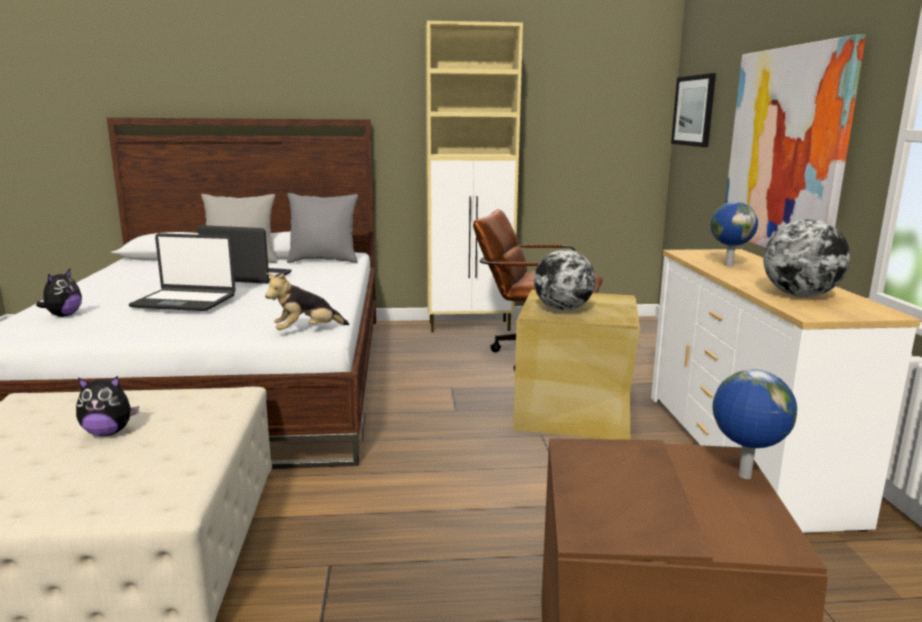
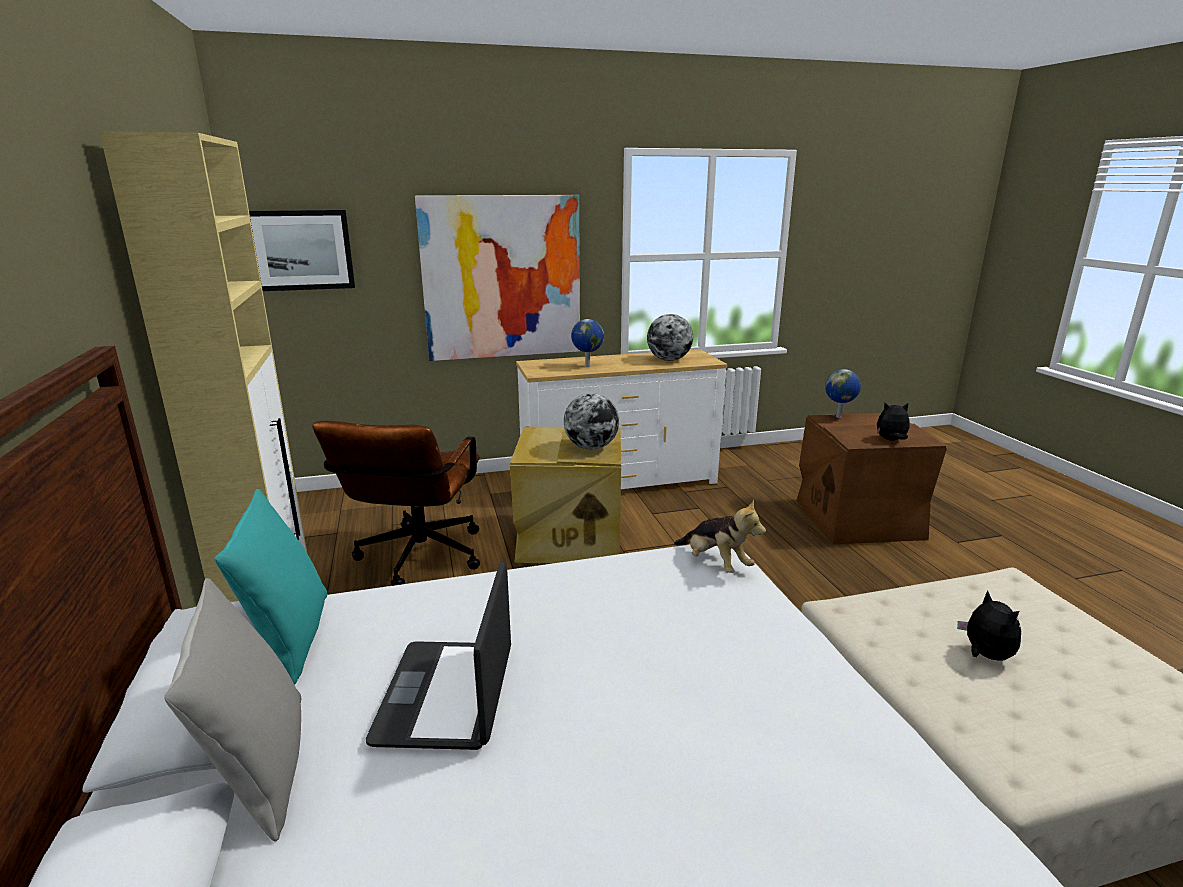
camera: 100 degrees left, 5 degrees up
plush toy [36,269,82,317] -> plush toy moved to [877,402,910,441]
laptop [129,233,236,311] -> none
grey pillow [287,193,358,263] -> turquoise pillow [215,489,328,685]

